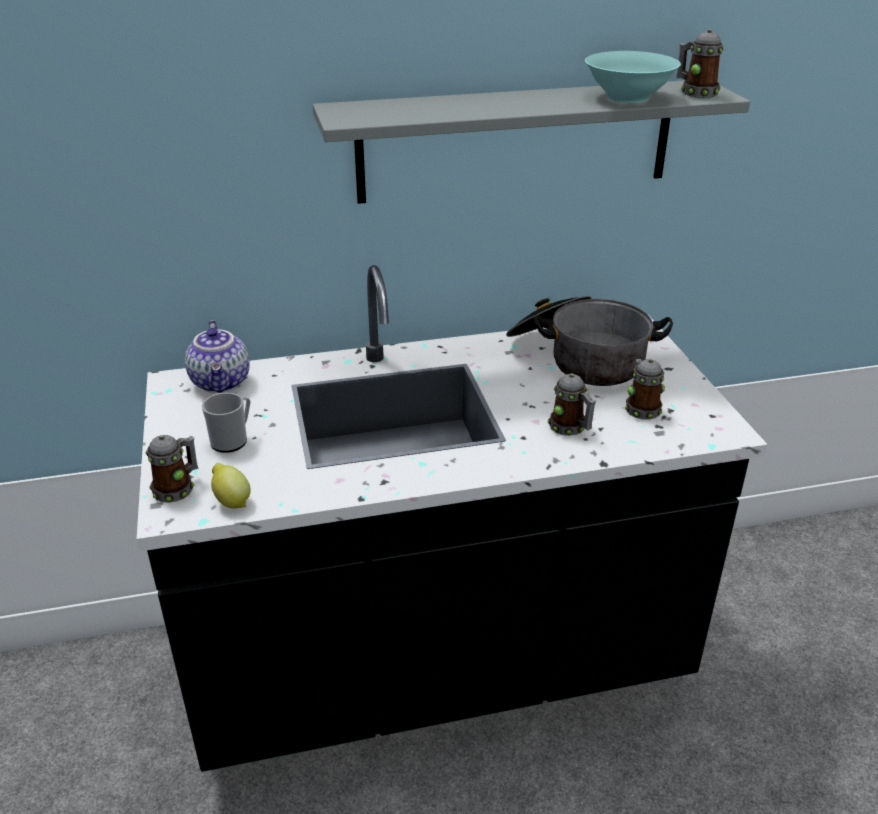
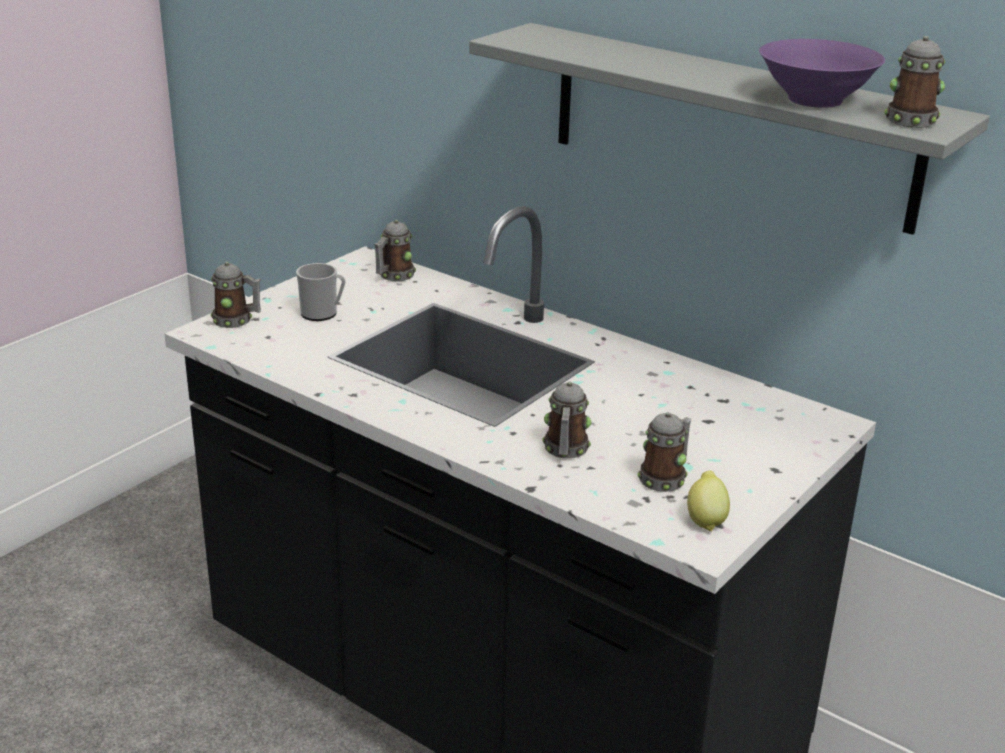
camera: 50 degrees right, 5 degrees down
teapot [185,320,250,393] -> mug [374,220,416,282]
lemon [211,463,251,508] -> lemon moved to [687,471,730,531]
cooking pot [506,296,673,386] -> none
turquoise bowl [585,51,681,103] -> purple bowl [759,39,885,108]

